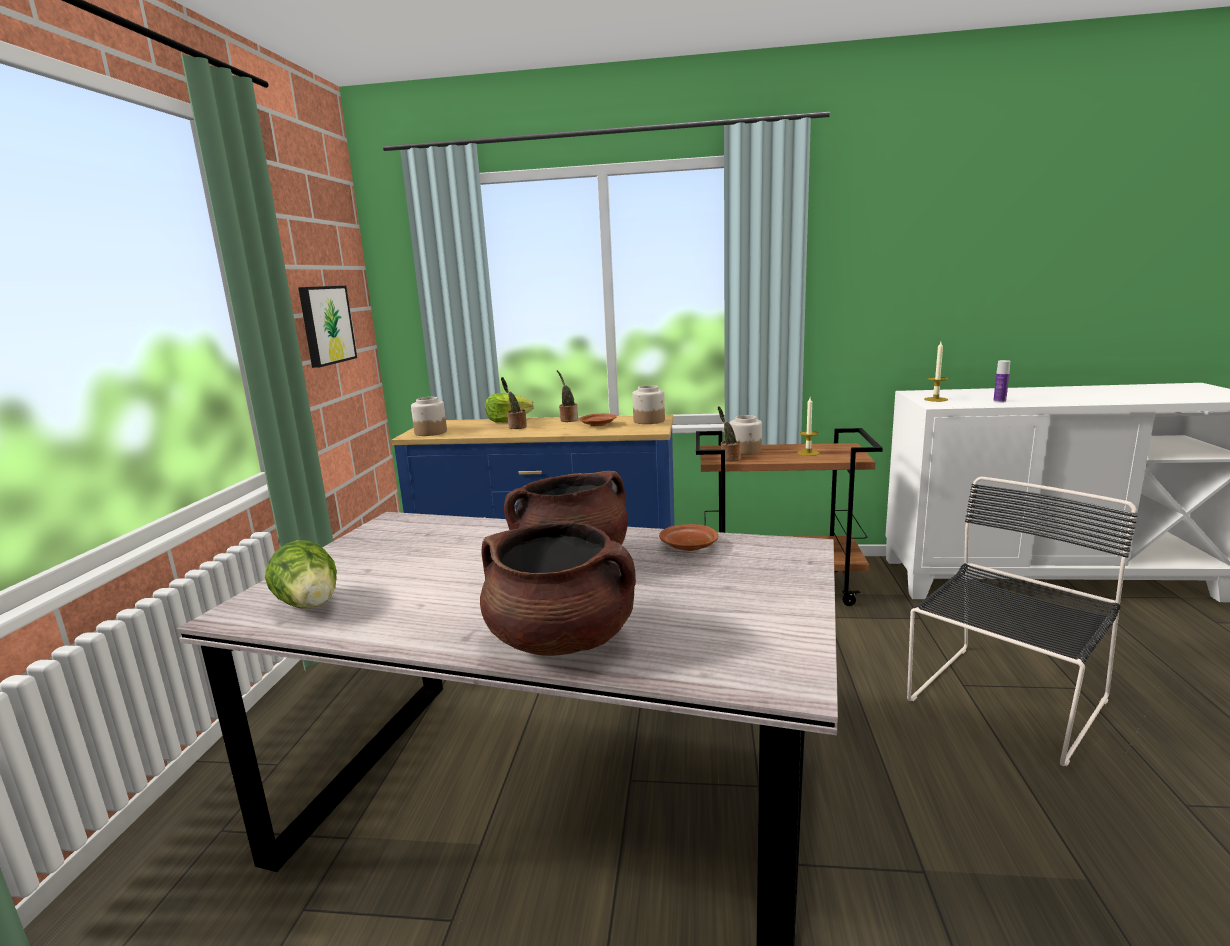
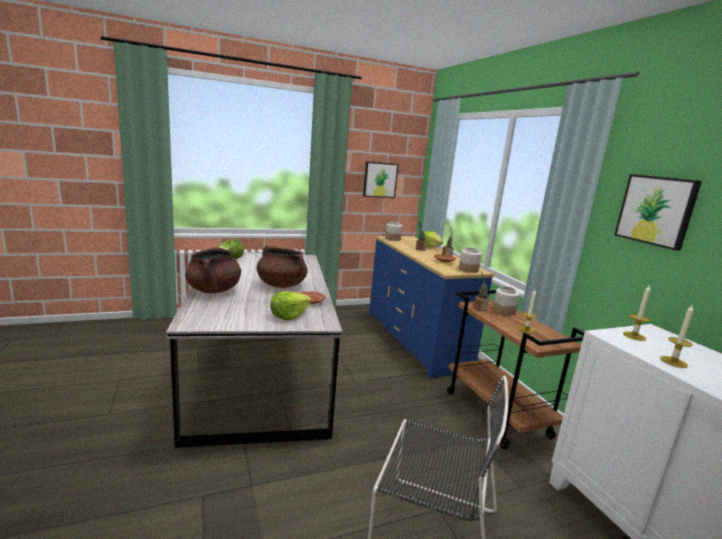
camera: 60 degrees right, 0 degrees up
bottle [993,360,1010,403] -> candle [660,304,694,368]
none -> lettuce [270,291,311,321]
none -> picture [614,174,702,251]

